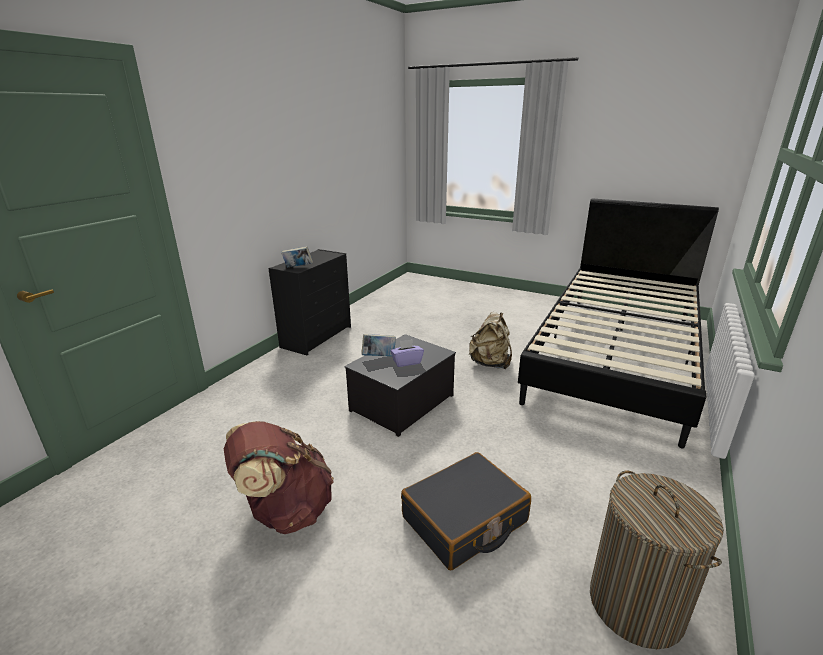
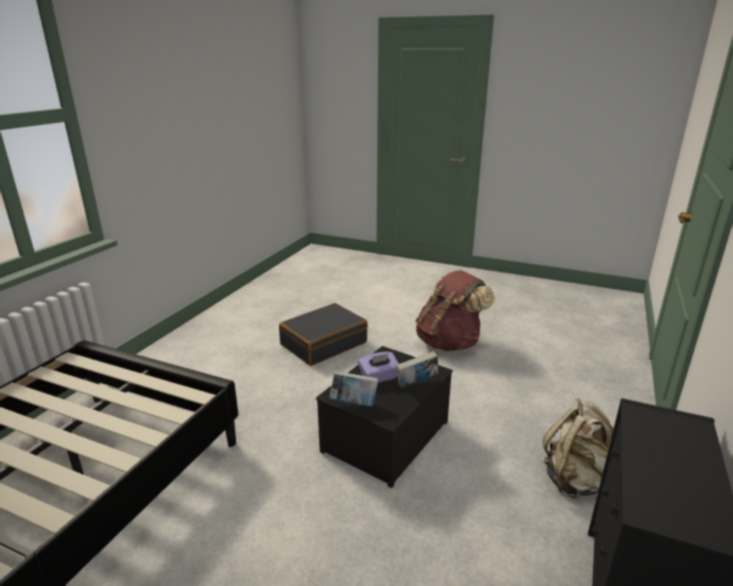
camera: 175 degrees right, 0 degrees up
book [281,246,313,268] -> book moved to [329,371,378,407]
beige backpack [469,312,512,369] -> beige backpack moved to [543,399,614,498]
laundry basket [590,470,724,649] -> none

